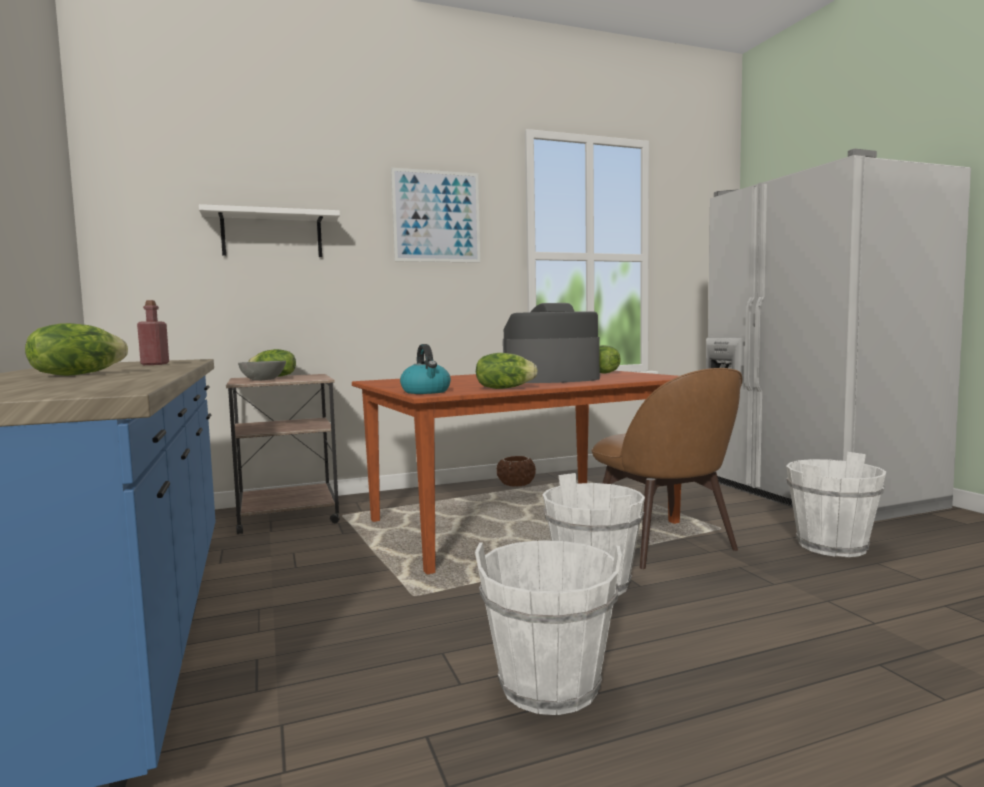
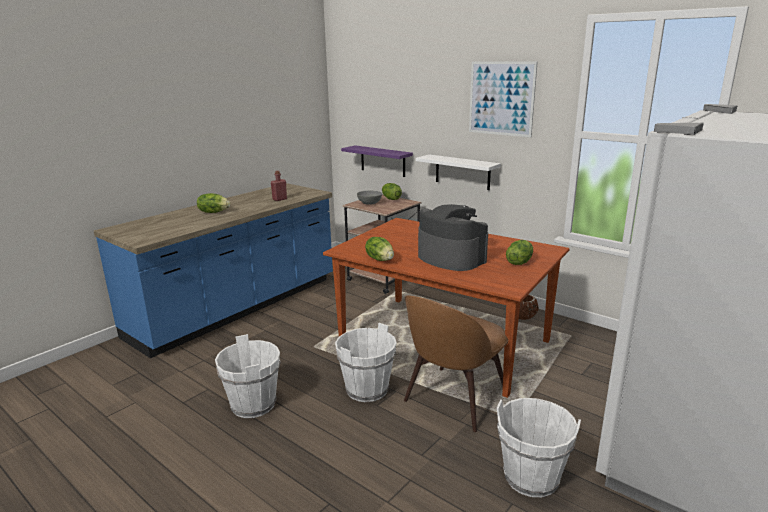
camera: 60 degrees right, 15 degrees up
white shelf [199,204,340,257] -> white shelf moved to [416,154,501,190]
kettle [400,344,451,394] -> none
none -> purple shelf [341,145,413,177]

